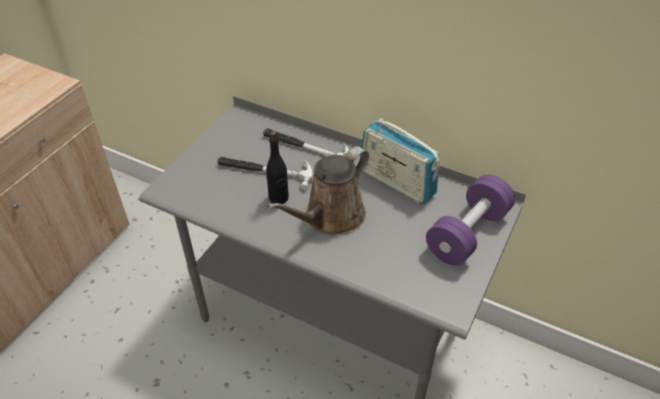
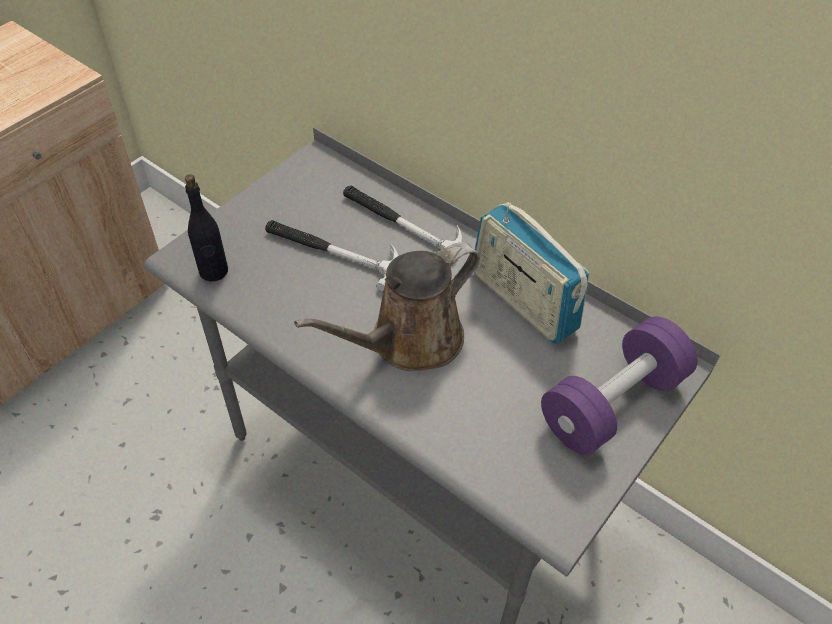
camera: 10 degrees right, 5 degrees up
black bottle [266,131,289,204] -> black bottle moved to [185,174,228,281]

